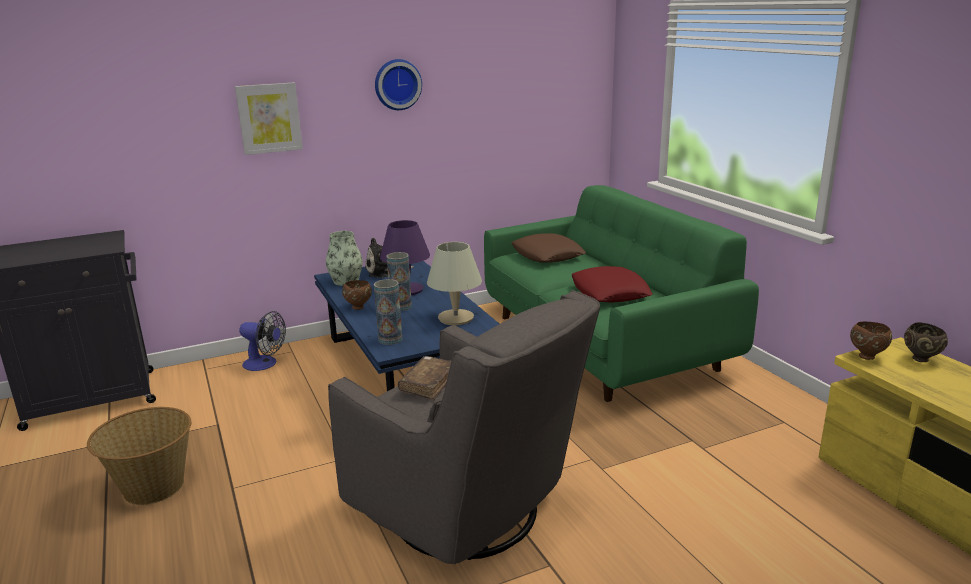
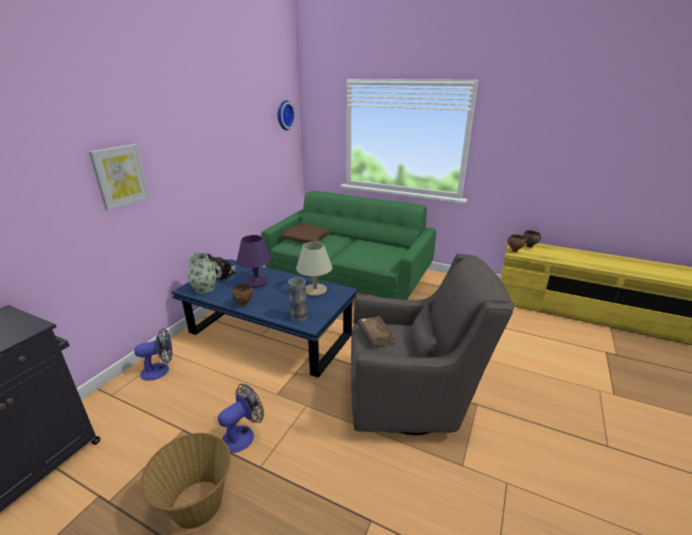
camera: 40 degrees left, 5 degrees up
wall clock [375,59,422,110] -> wall clock moved to [278,100,296,130]
vase [386,252,412,311] -> none
red pillow [572,266,653,303] -> none
none -> fan [218,384,264,453]

